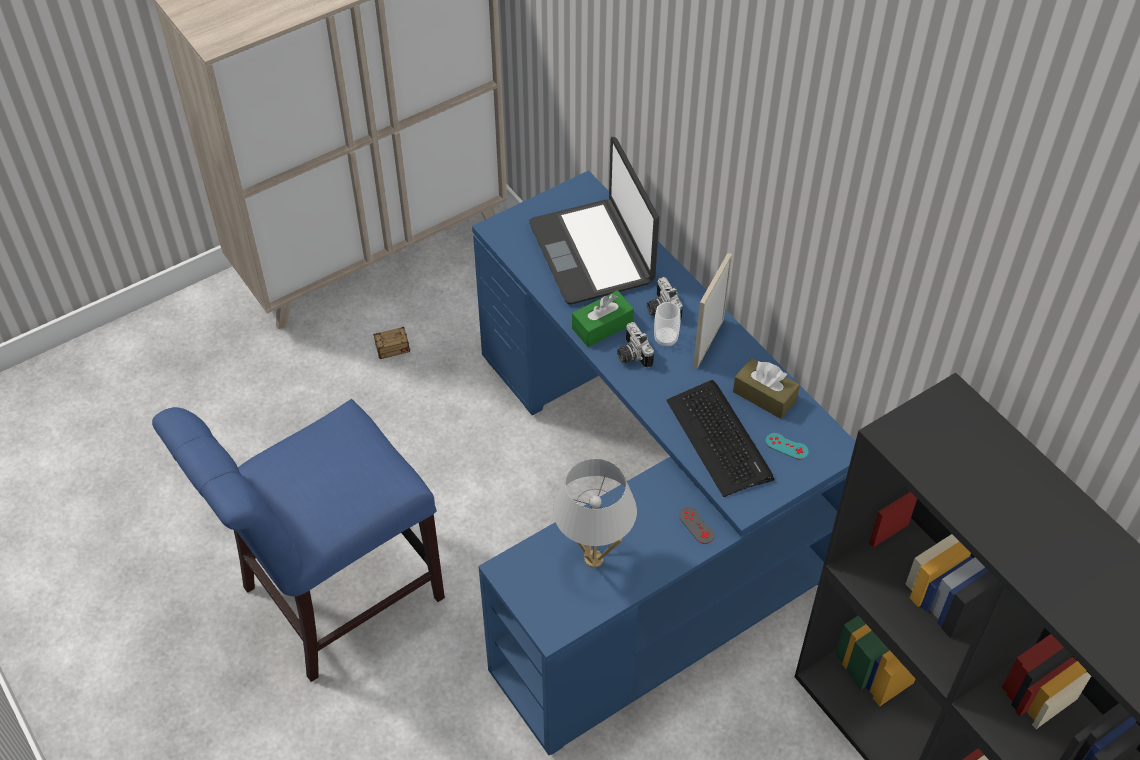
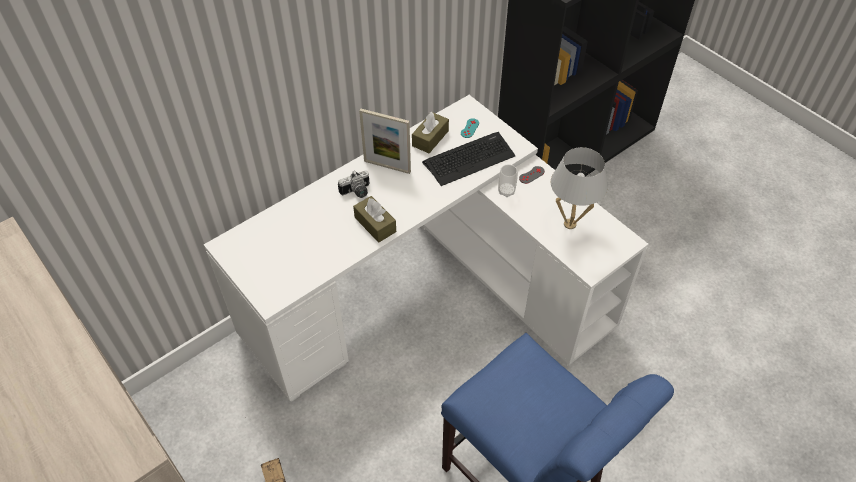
camera: 95 degrees left, 0 degrees up
blue desk [472,171,856,755] -> white desk [204,95,648,402]
laptop [529,137,659,304] -> none
green tissue box [572,291,634,347] -> brown tissue box [353,196,396,242]
camera [617,322,654,368] -> none
cup [654,302,681,347] -> cup moved to [498,164,518,197]

